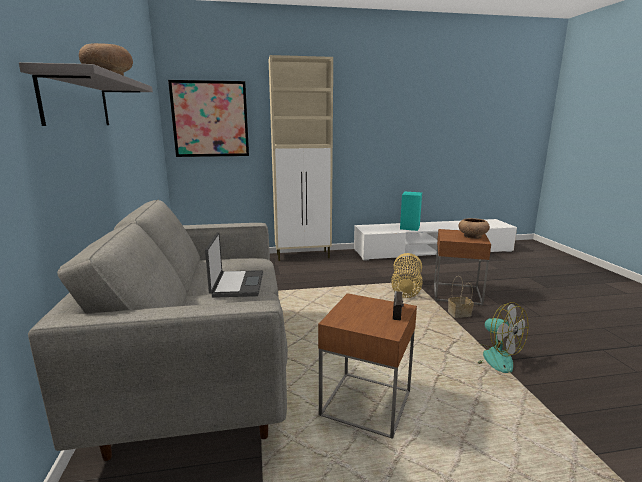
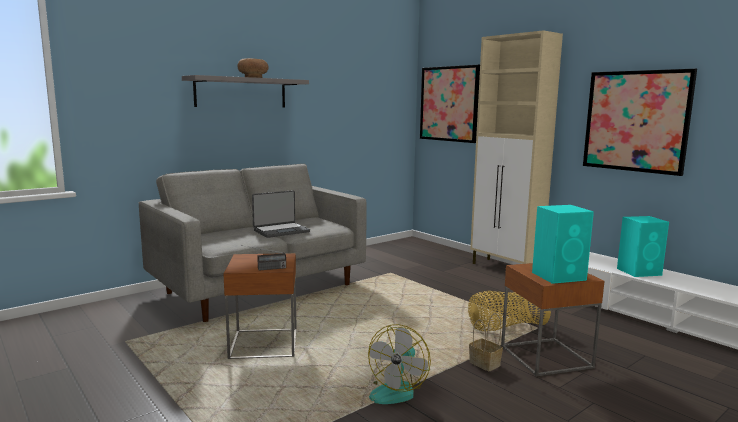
camera: 60 degrees right, 5 degrees down
brown bowl [459,218,490,239] -> turquoise speaker [532,205,594,284]
none -> picture [583,69,697,176]

